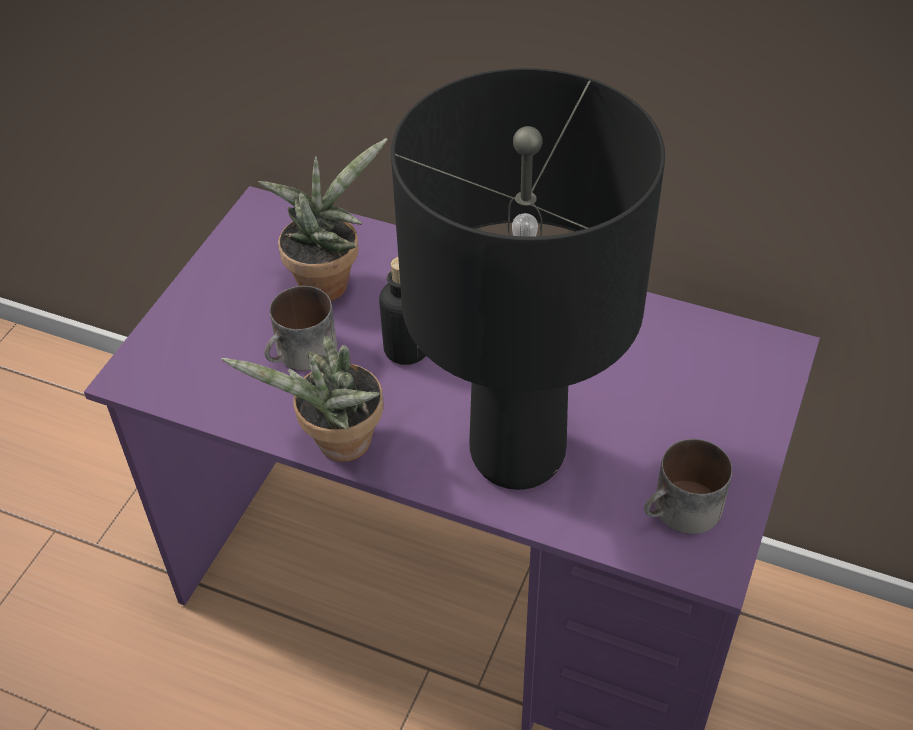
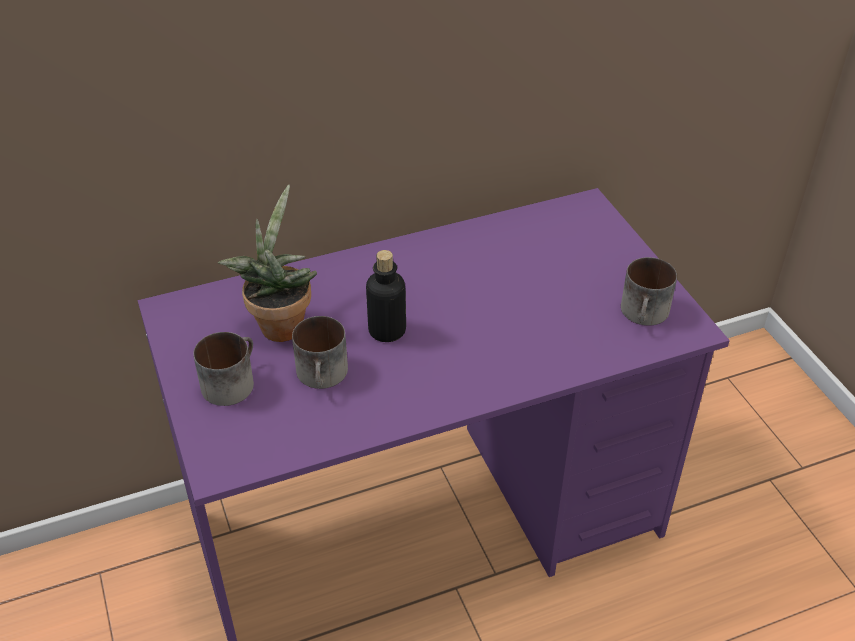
camera: 45 degrees left, 5 degrees down
potted plant [221,337,383,462] -> none
black table lamp [391,68,665,490] -> none
none -> mug [193,332,254,406]

